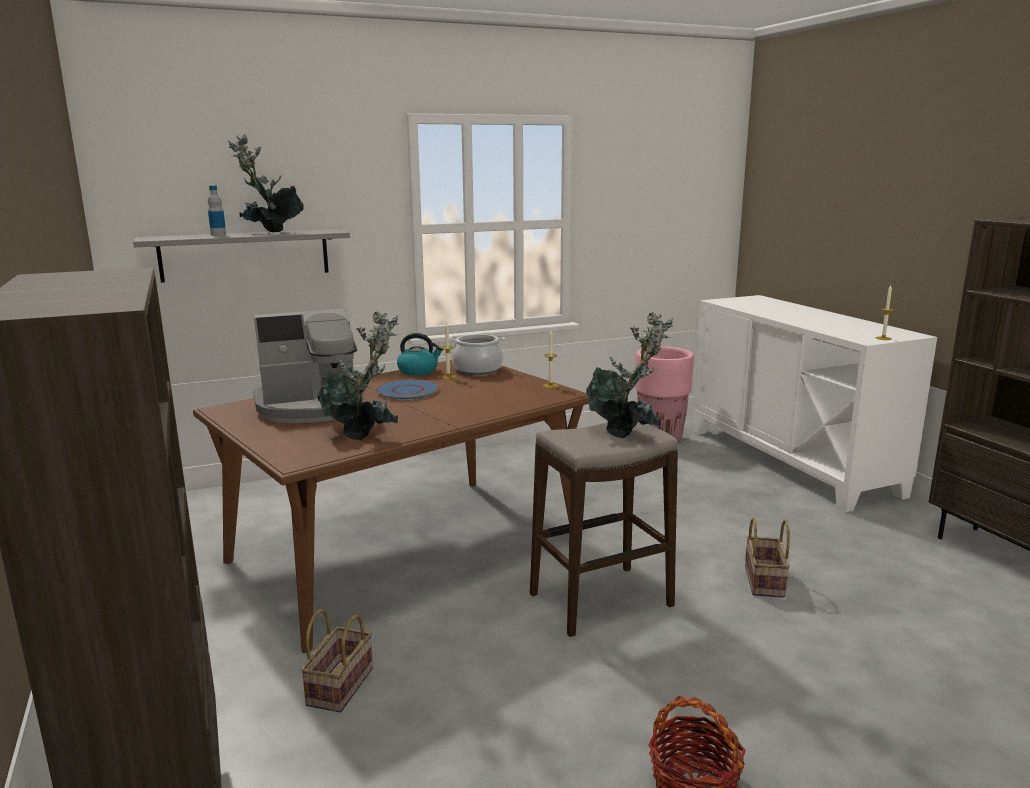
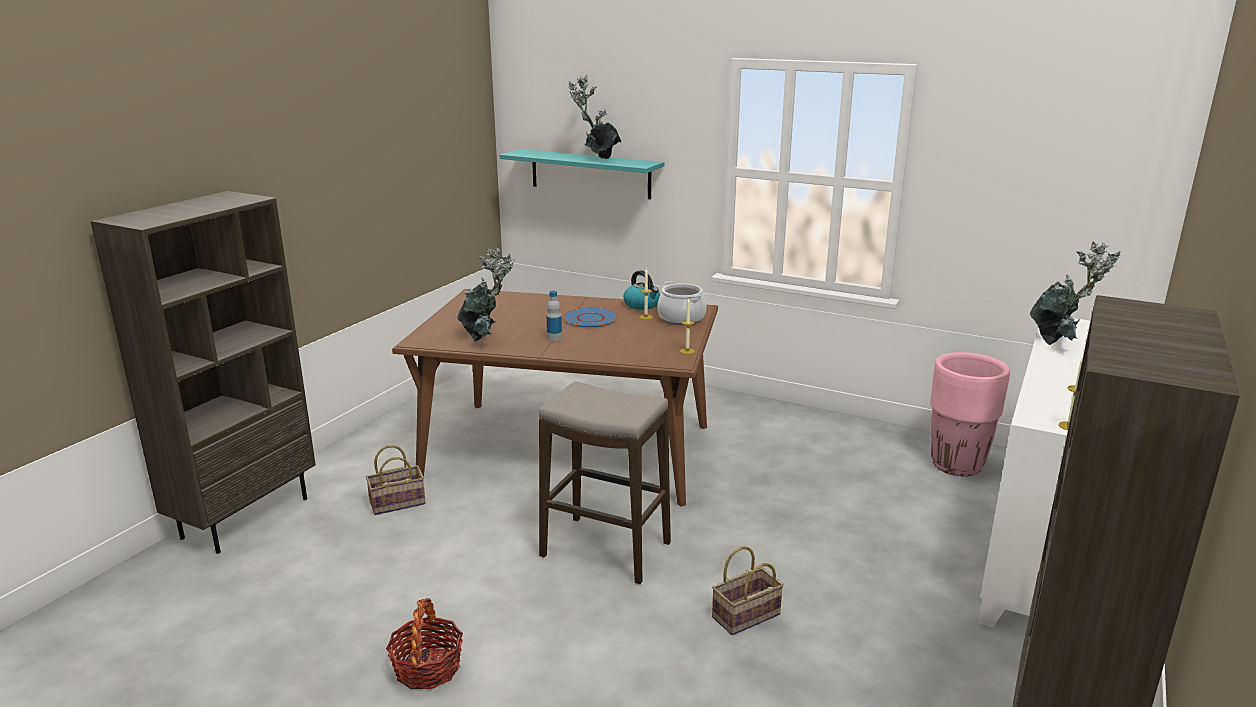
camera: 50 degrees right, 5 degrees up
grey shelf [133,229,350,283] -> turquoise shelf [500,149,664,199]
bottle [208,185,226,236] -> bottle moved to [546,291,562,341]
coffee machine [253,309,363,423] -> none
potted plant [586,312,674,438] -> potted plant moved to [1029,241,1121,345]

